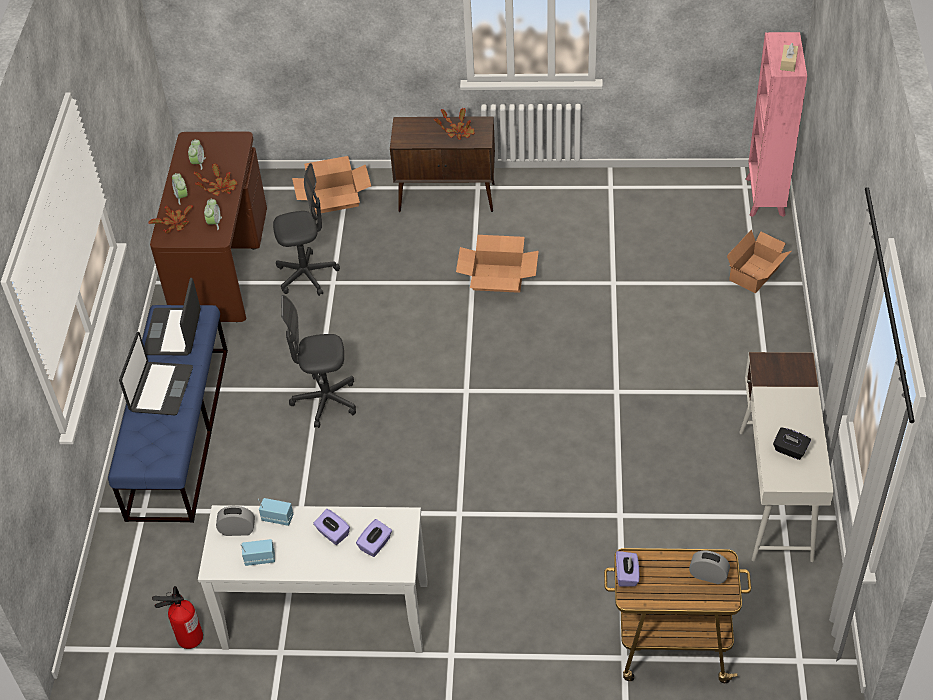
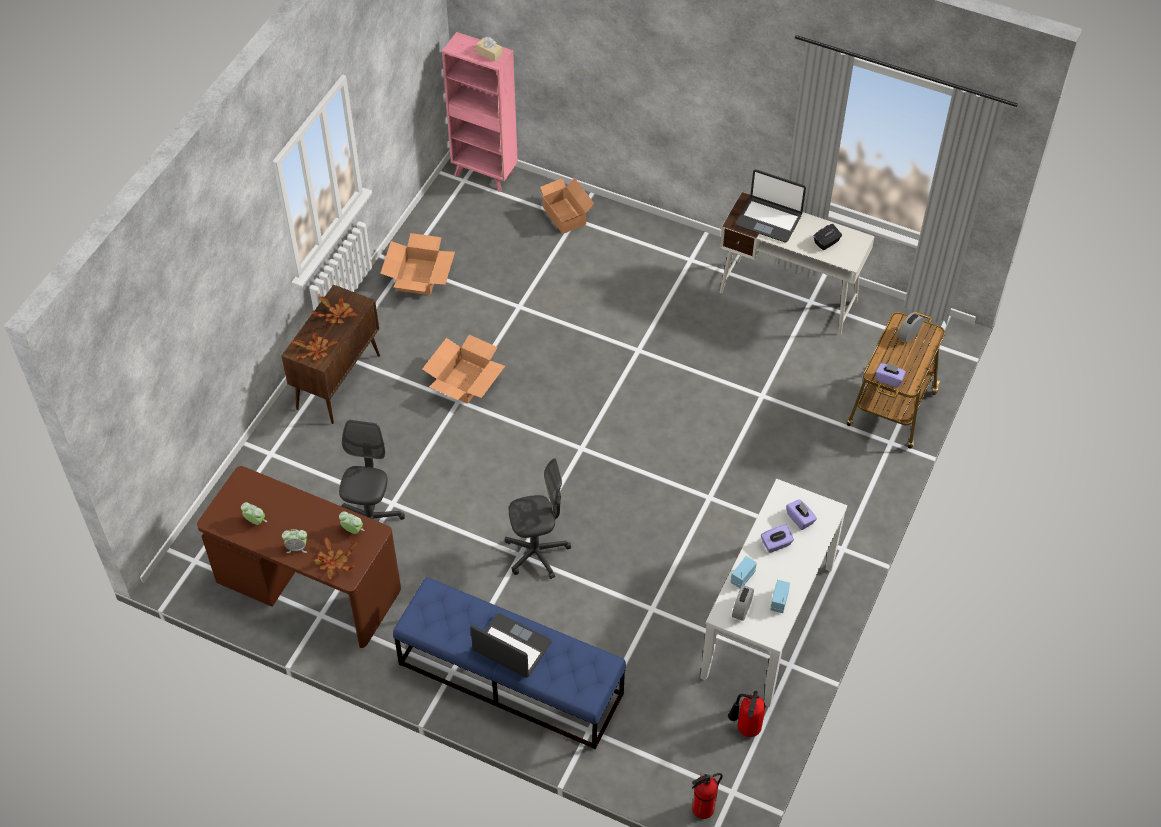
camera: 70 degrees left, 5 degrees up
laptop [144,278,201,355] -> laptop moved to [736,169,806,242]
potted plant [194,163,238,196] -> potted plant moved to [291,333,338,360]
grey office chair [281,295,356,428] -> grey office chair turned 120 degrees counterclockwise [505,459,571,579]
cardboard box [292,156,371,214] -> cardboard box moved to [380,233,455,295]
none -> fire extinguisher [692,773,723,819]

